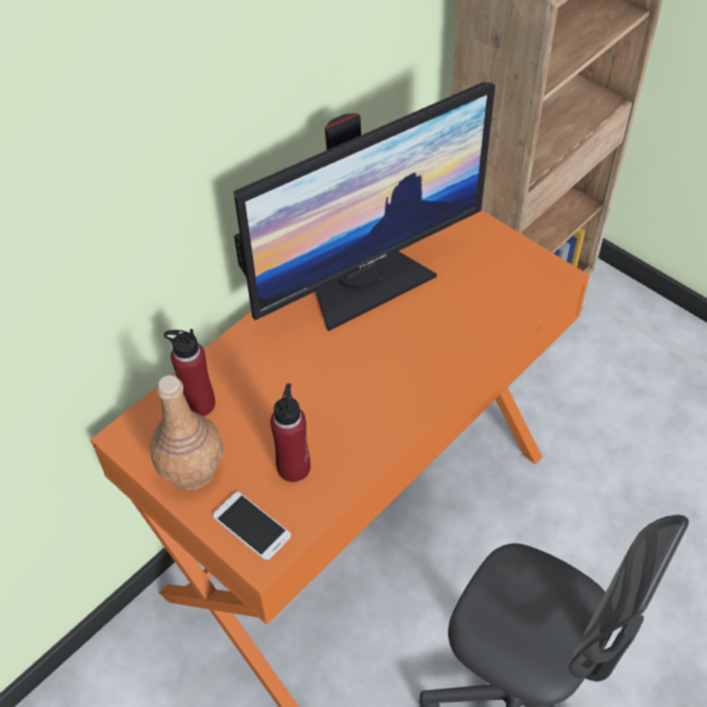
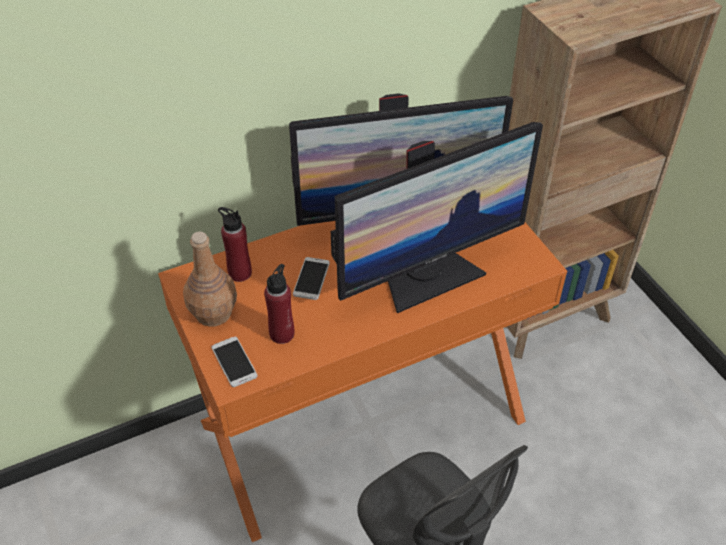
camera: 20 degrees right, 5 degrees down
none -> phone [293,257,330,300]
none -> monitor [331,122,543,313]

